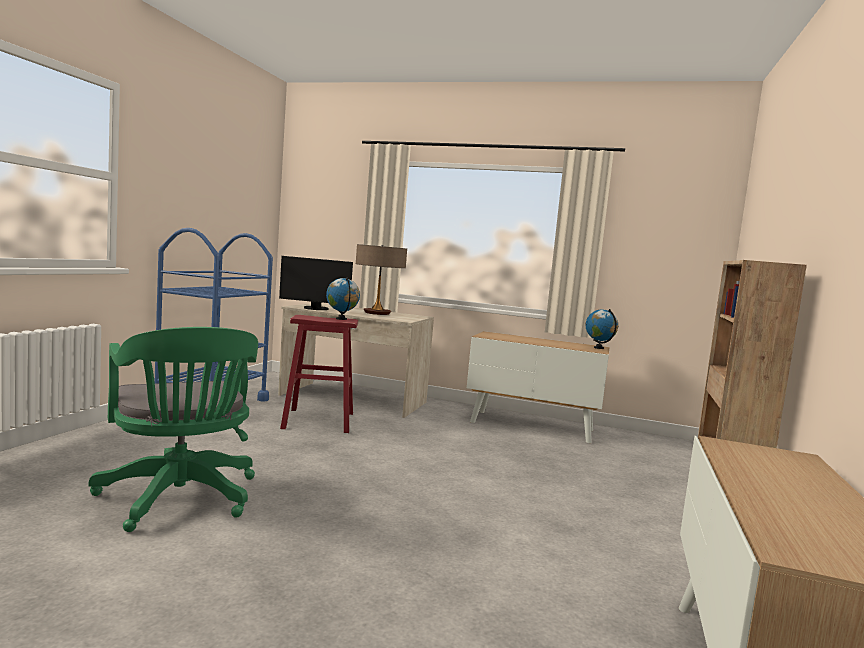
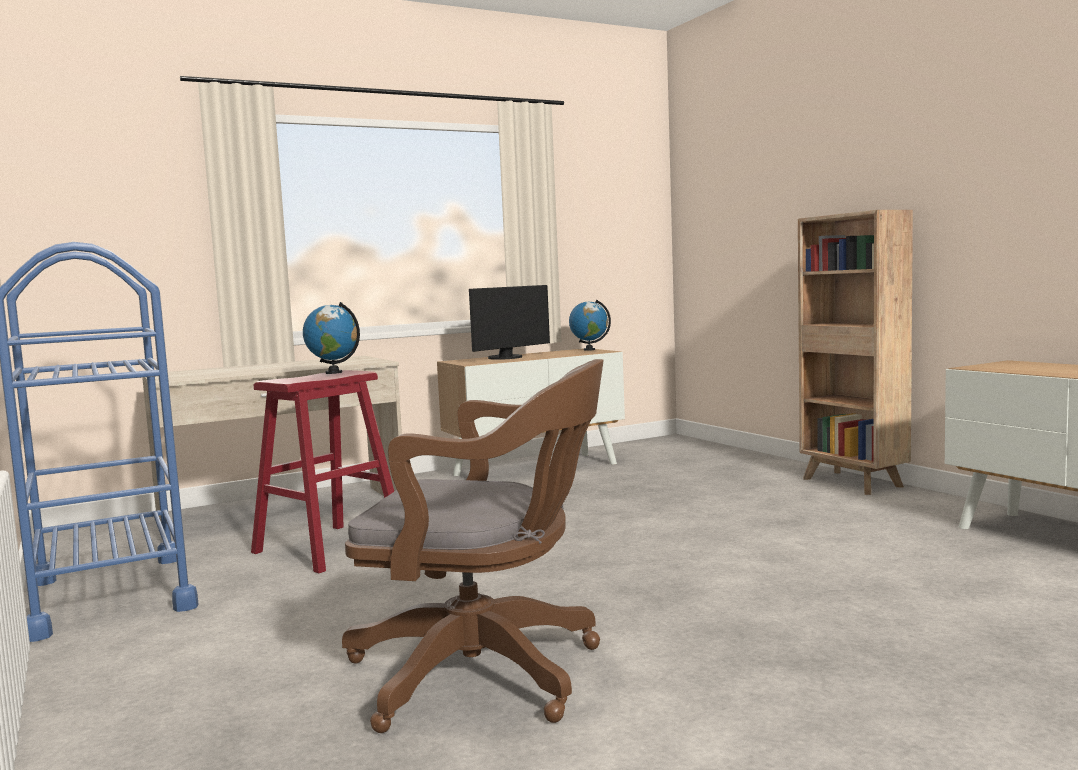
camera: 45 degrees left, 0 degrees up
green office chair [89,327,258,532] -> brown office chair [342,359,604,733]
monitor [279,256,353,310] -> monitor moved to [469,285,550,360]
table lamp [356,244,407,315] -> none

